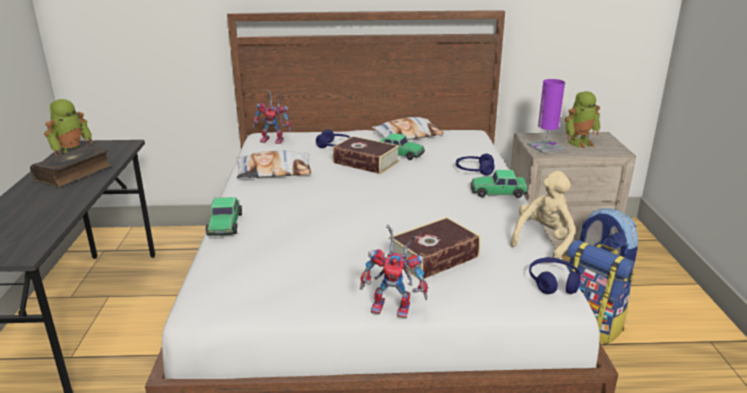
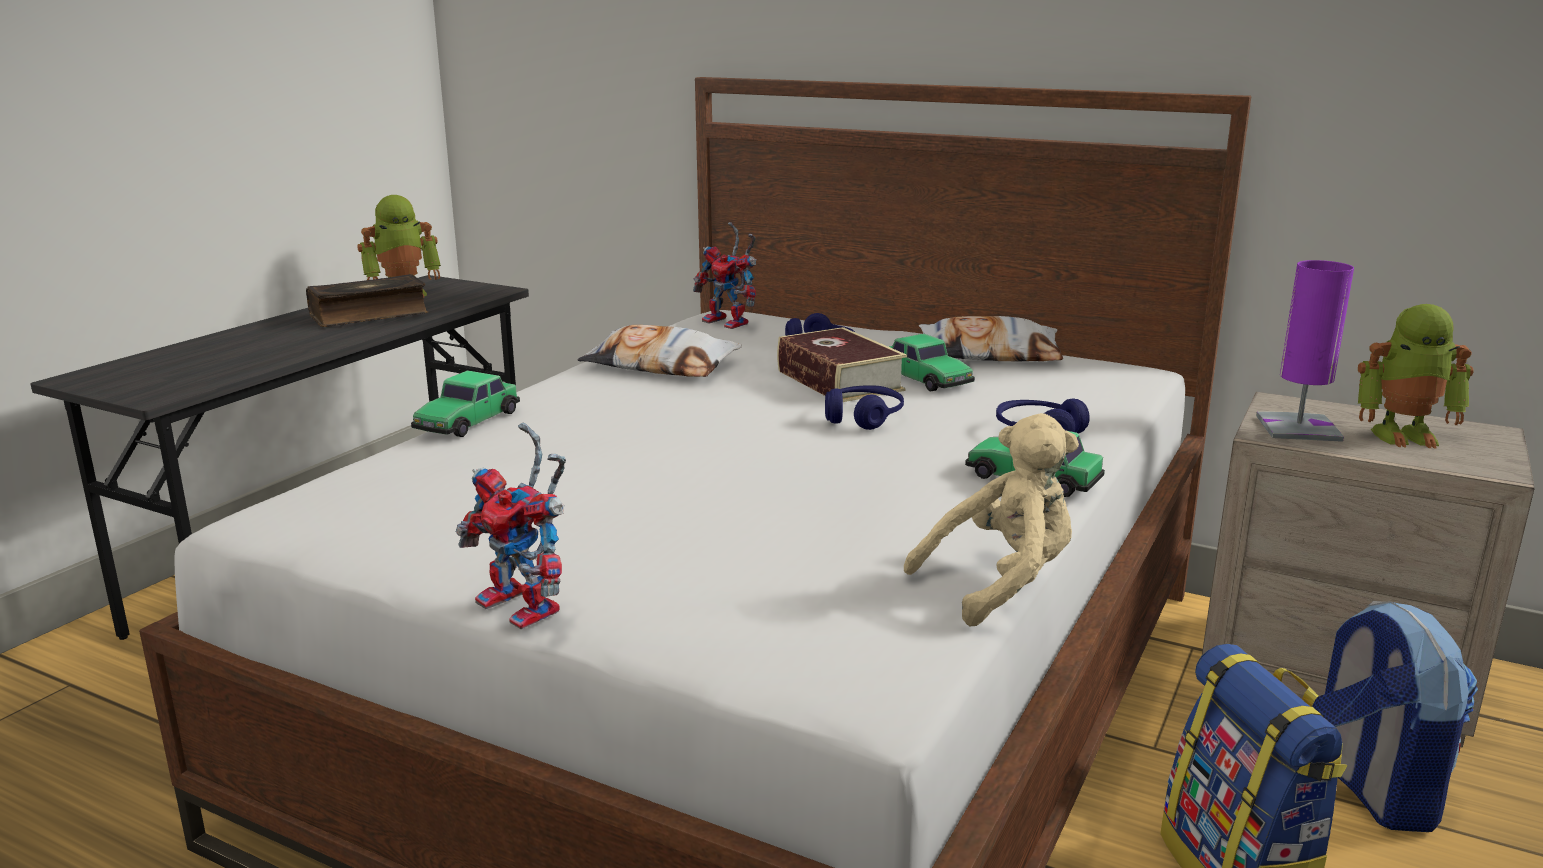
camera: 30 degrees right, 5 degrees down
book [389,217,481,280] -> none
blue headphones [529,257,581,294] -> blue headphones moved to [825,385,904,430]

